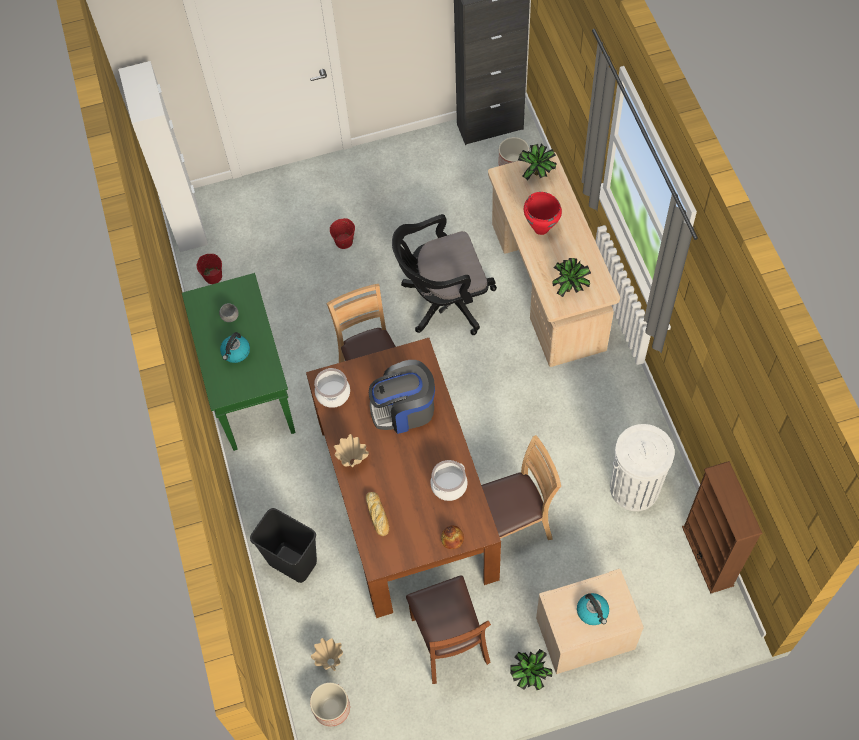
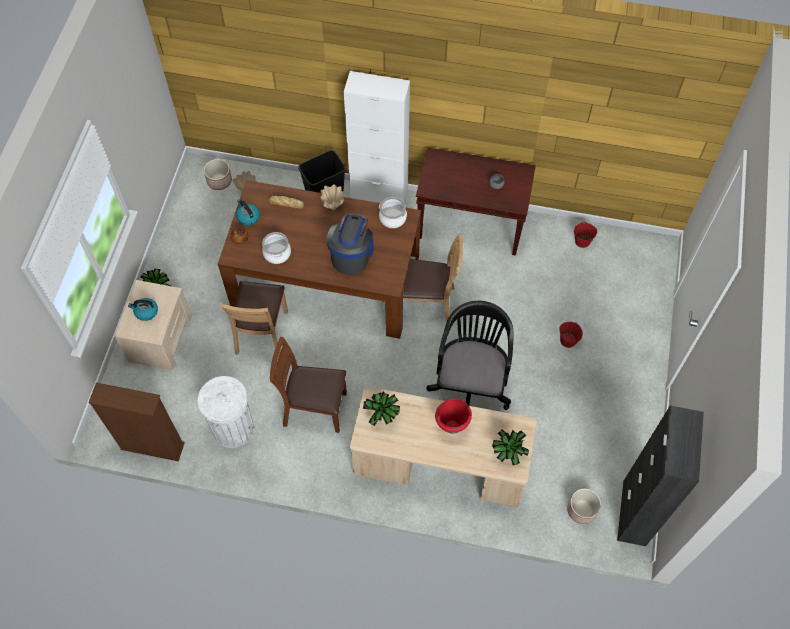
camera: 115 degrees right, 0 degrees up
white cabinet [118,61,208,252] -> white cabinet moved to [344,71,410,203]
green console table [182,273,296,451] -> brown console table [416,148,536,256]
kettle [220,332,250,363] -> kettle moved to [236,199,260,226]
brown chair [406,575,491,684] -> brown chair moved to [270,337,347,433]

